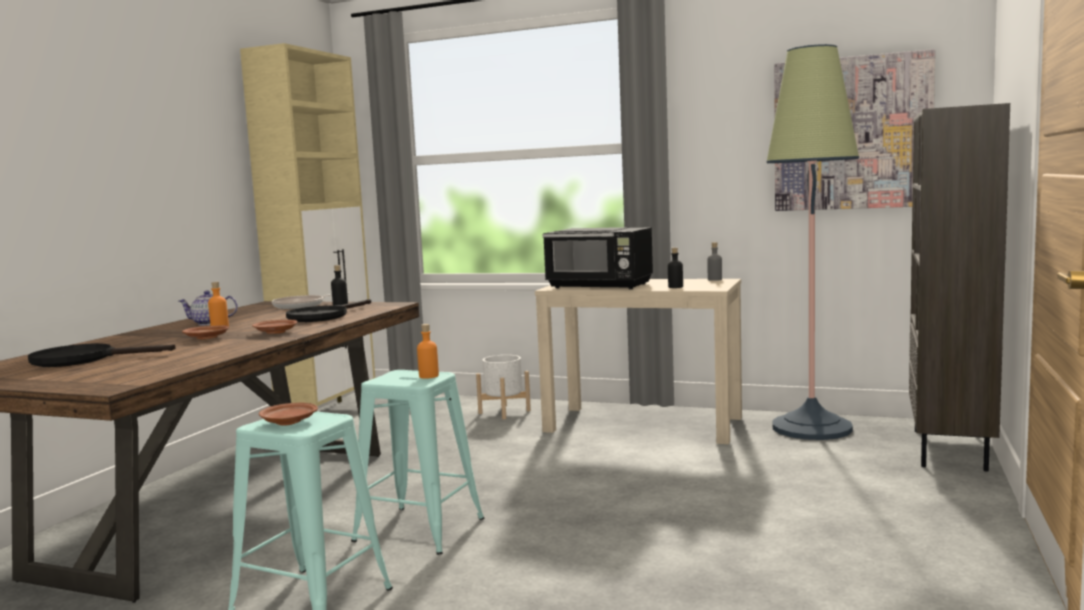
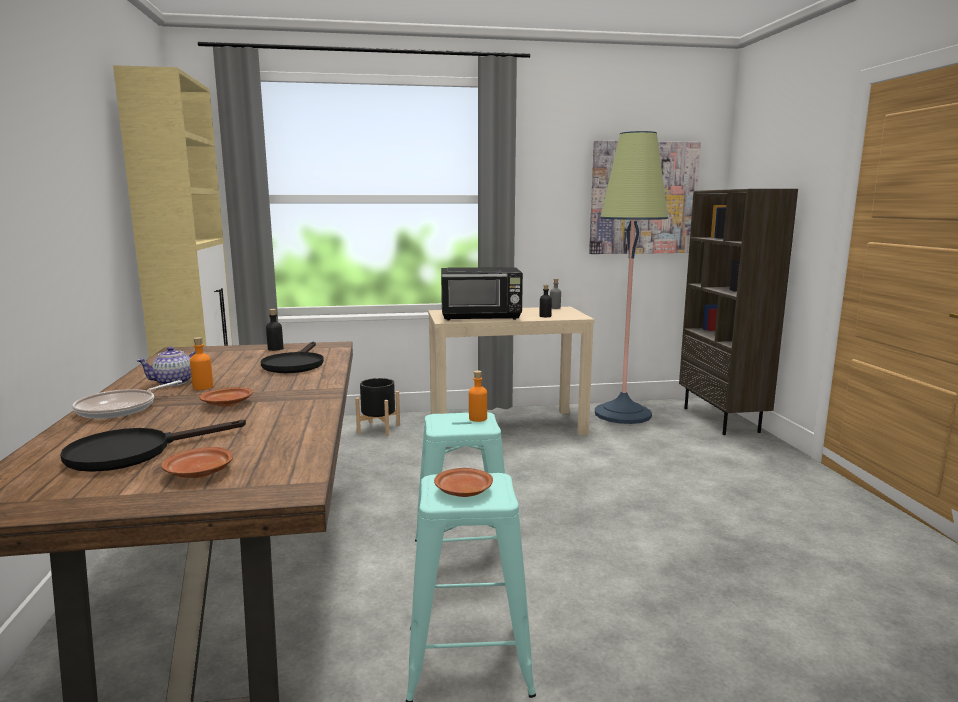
camera: 30 degrees left, 5 degrees up
brown plate [252,320,297,334] -> brown plate moved to [161,447,233,478]
frying pan [272,292,349,309] -> frying pan moved to [72,380,182,419]
white planter [476,355,531,419] -> black planter [355,378,400,436]

